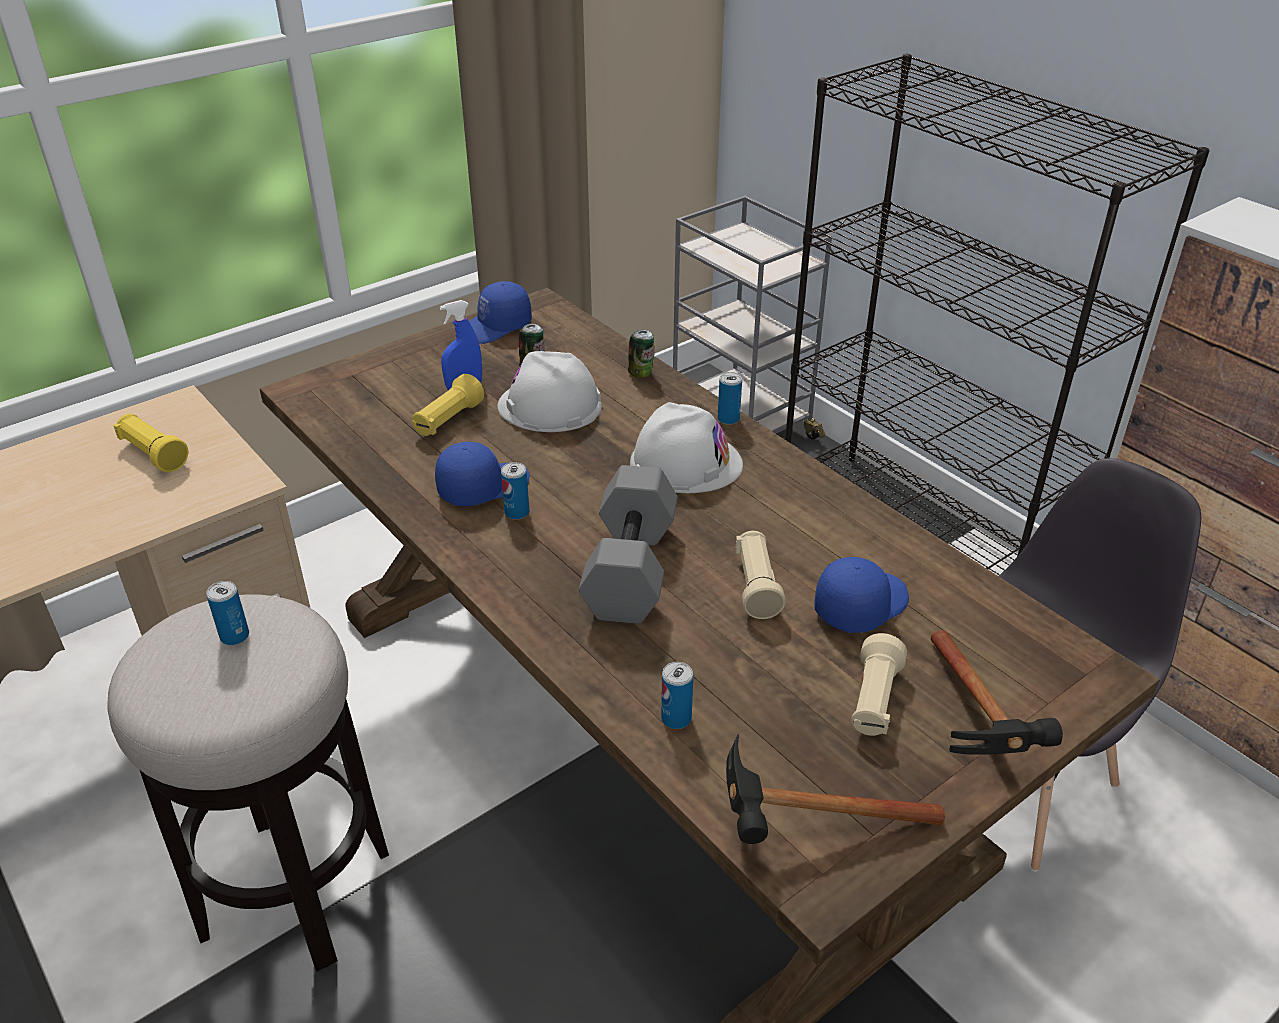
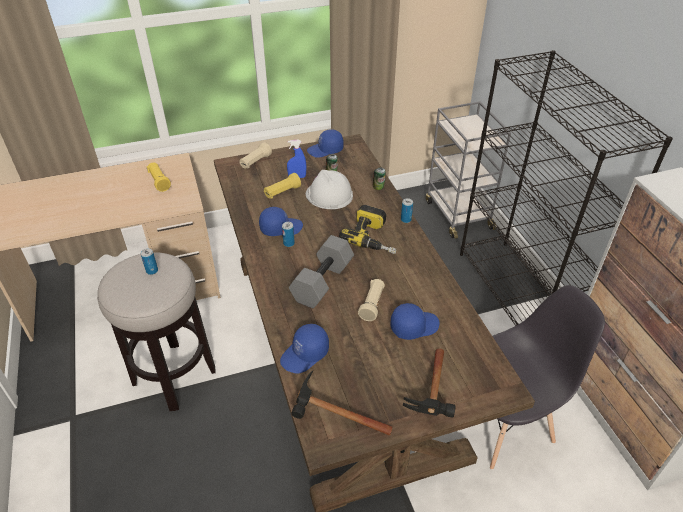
camera: 20 degrees right, 5 degrees up
white hard hat [630,402,743,493] -> power drill [339,205,397,254]
can [661,662,693,729] -> blue cap [280,324,329,373]
beige flashlight [851,633,907,736] -> beige flashlight moved to [239,143,272,169]

